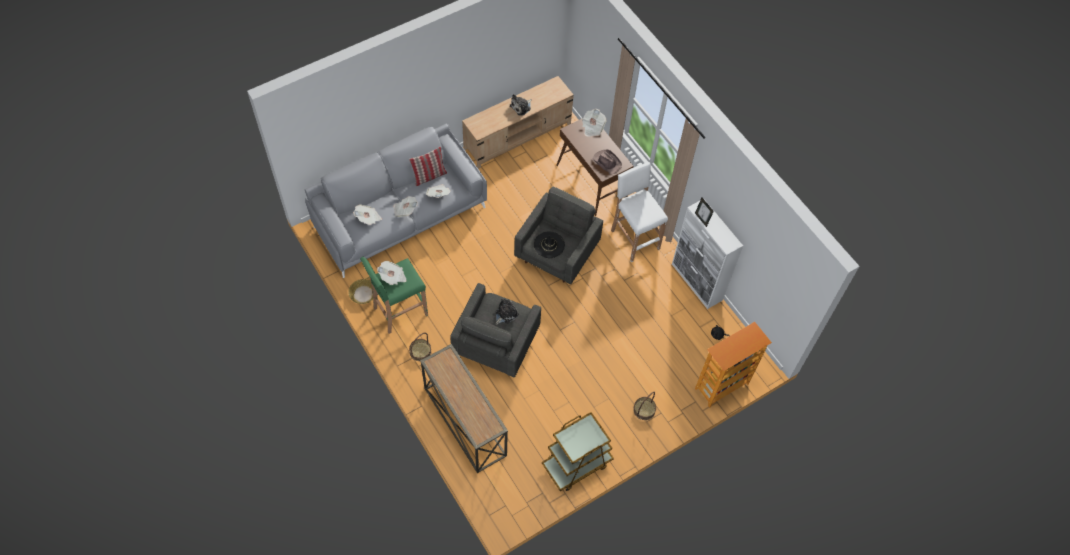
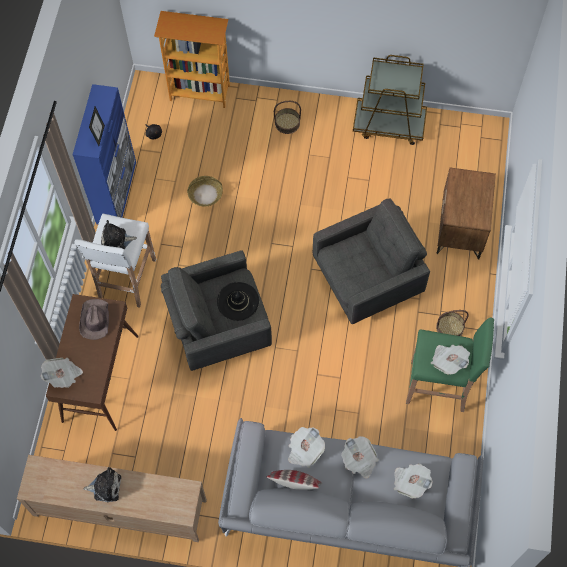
camera: 135 degrees left, 5 degrees up
basket [348,277,373,304] -> basket moved to [187,176,223,206]
console table [420,344,508,473] -> brown nightstand [436,168,496,260]
plush toy [495,299,519,325] -> plush toy moved to [101,220,137,249]
white cabinet [672,199,743,309] -> blue cabinet [72,84,136,224]

